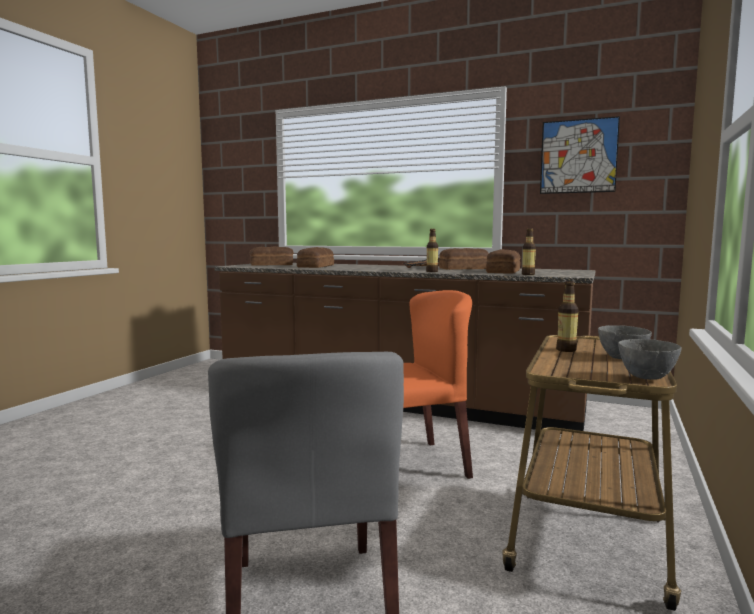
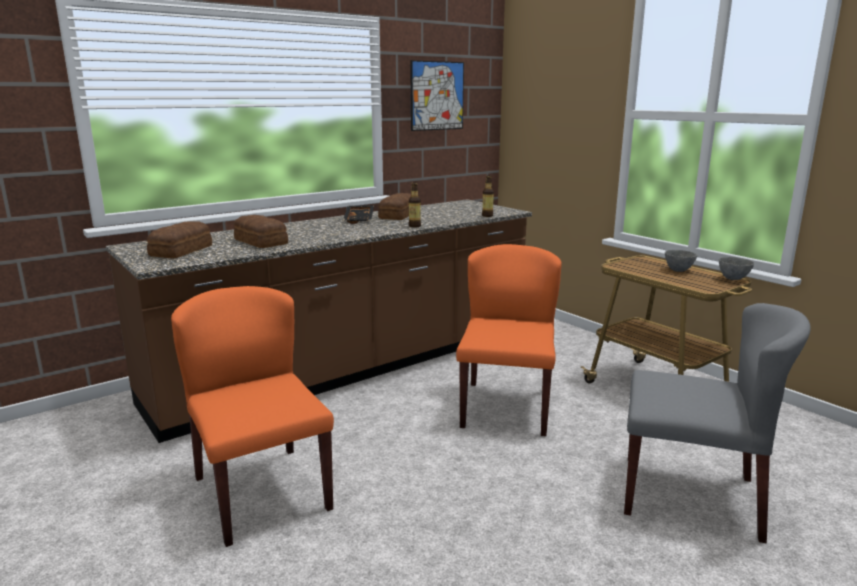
camera: 60 degrees left, 10 degrees up
bread [486,249,520,274] -> none
bottle [556,281,579,352] -> none
none -> orange chair [171,286,334,547]

